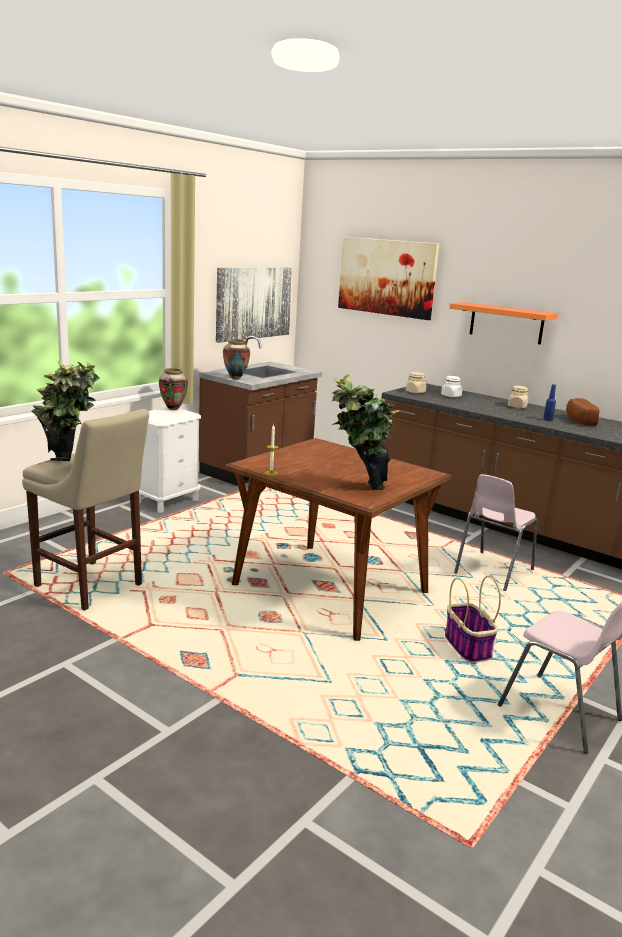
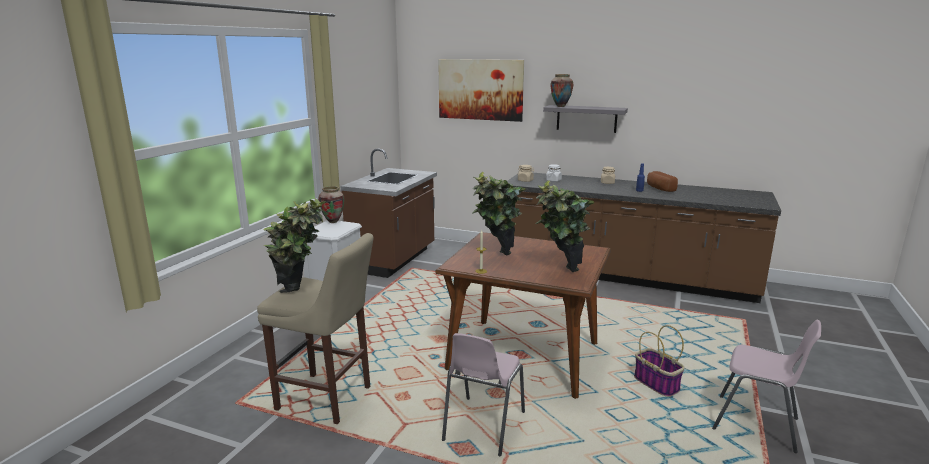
camera: 15 degrees left, 0 degrees up
picture [216,268,293,343] -> none
vase [223,339,250,379] -> vase moved to [551,74,573,107]
orange shelf [449,302,558,345] -> grey shelf [543,105,628,133]
pink chair [454,474,538,591] -> pink chair moved to [442,333,525,456]
none -> potted plant [472,172,525,256]

